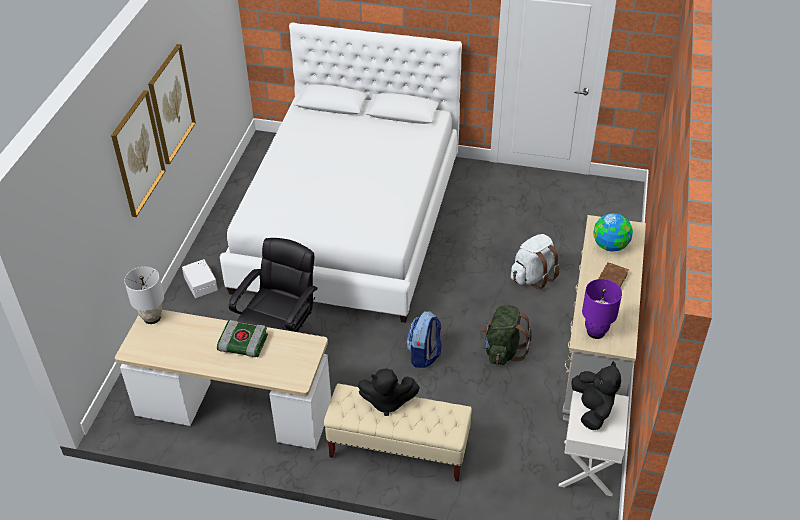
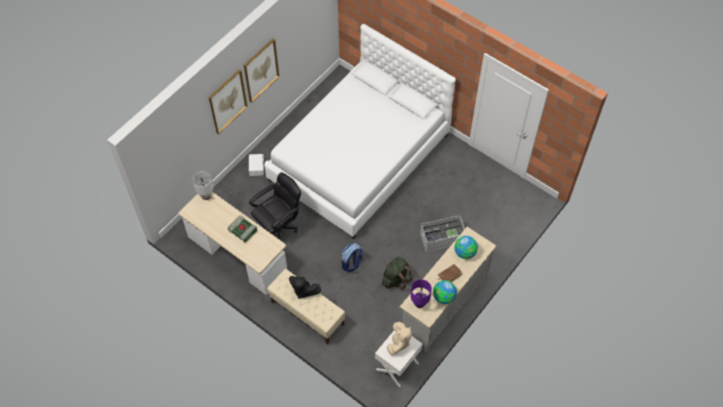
camera: 25 degrees right, 15 degrees up
white backpack [511,234,560,290] -> grey storage box [420,216,465,252]
black plush toy [571,361,621,430] -> beige plush toy [387,322,412,355]
none -> globe [433,280,457,304]

